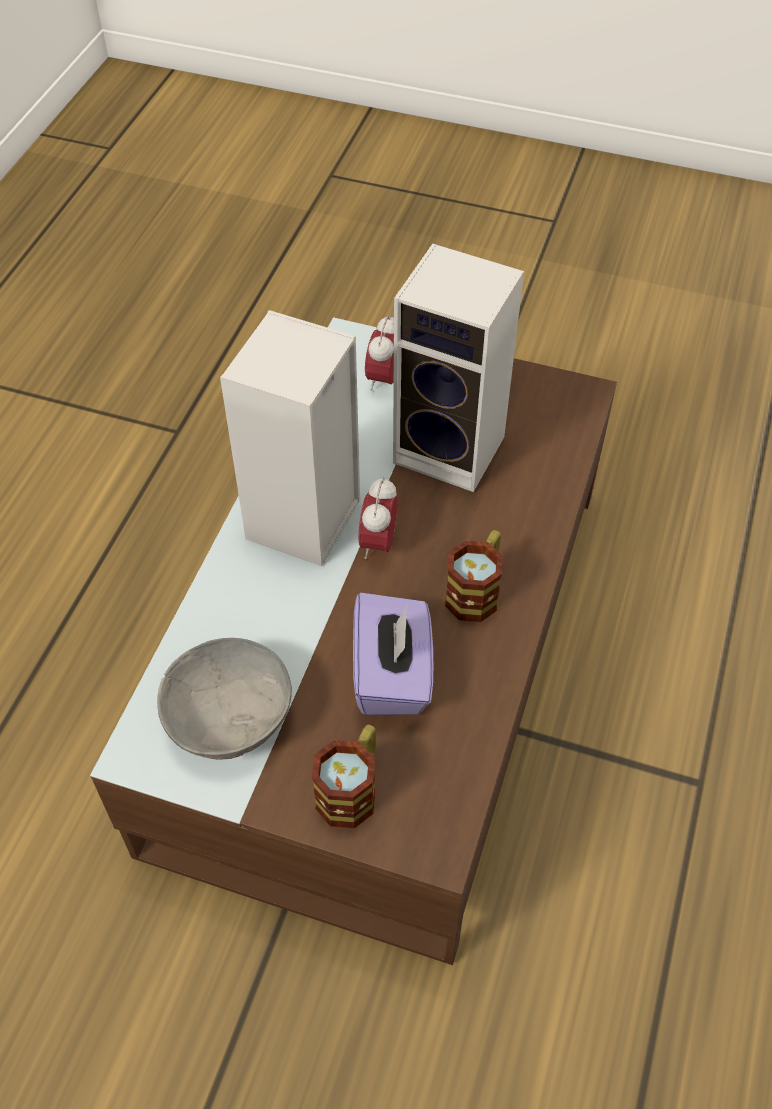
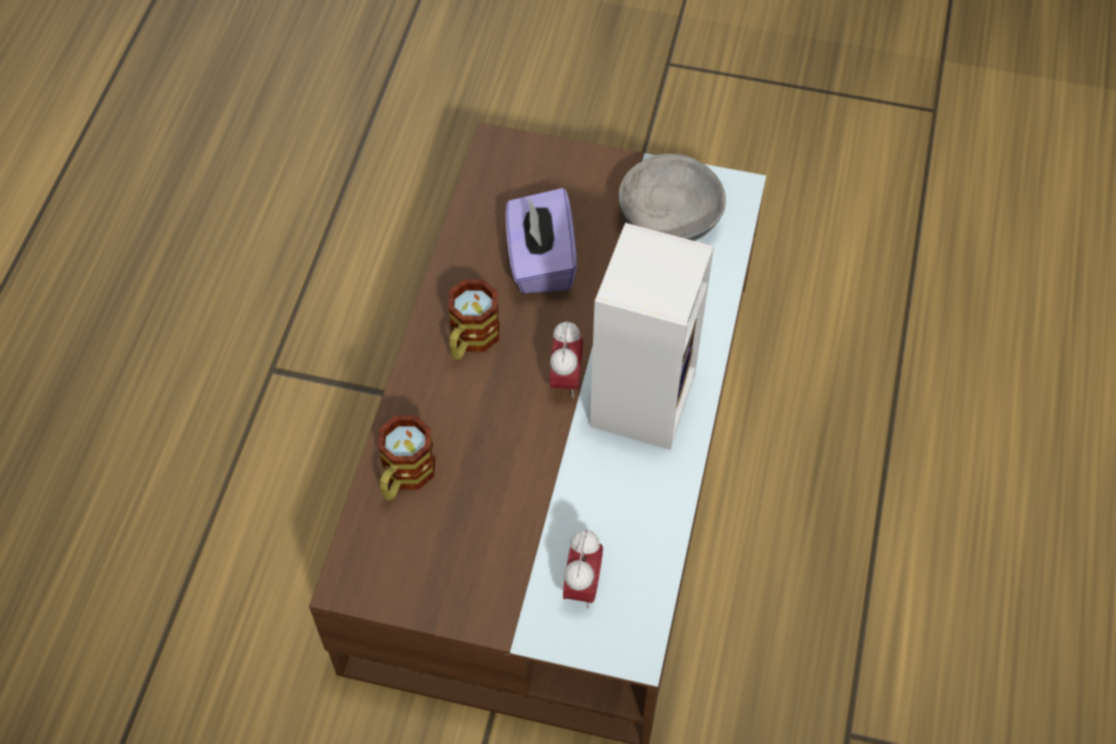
camera: 175 degrees right, 5 degrees up
mug [312,724,376,828] -> mug moved to [378,415,435,501]
speaker [393,244,524,492] -> none

